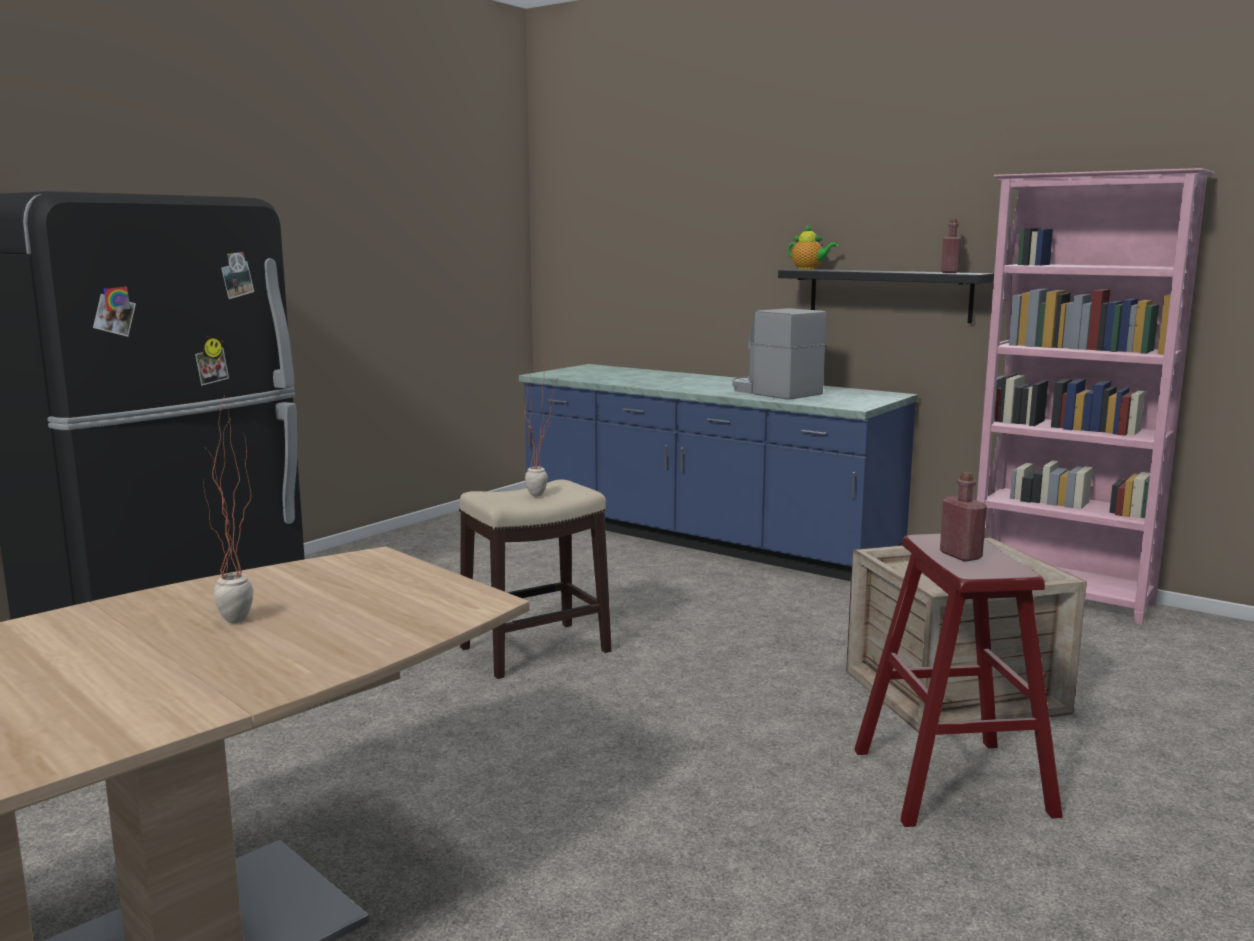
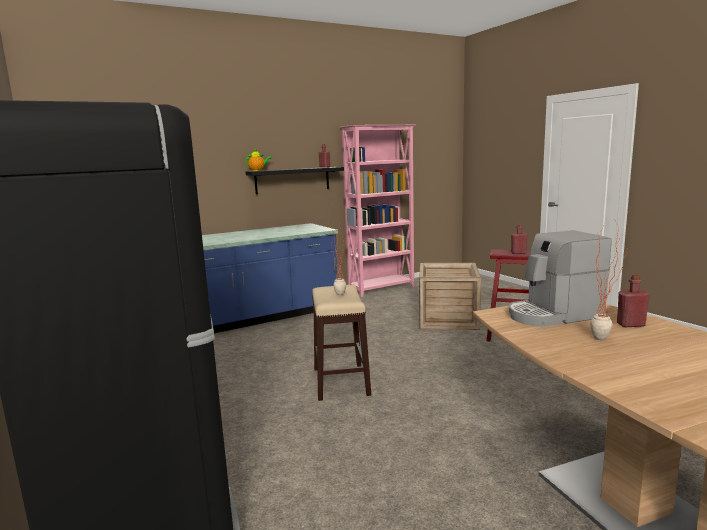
camera: 65 degrees left, 0 degrees up
coffee machine [732,308,827,400] -> coffee machine moved to [509,230,612,327]
none -> red bottle [617,274,650,327]

